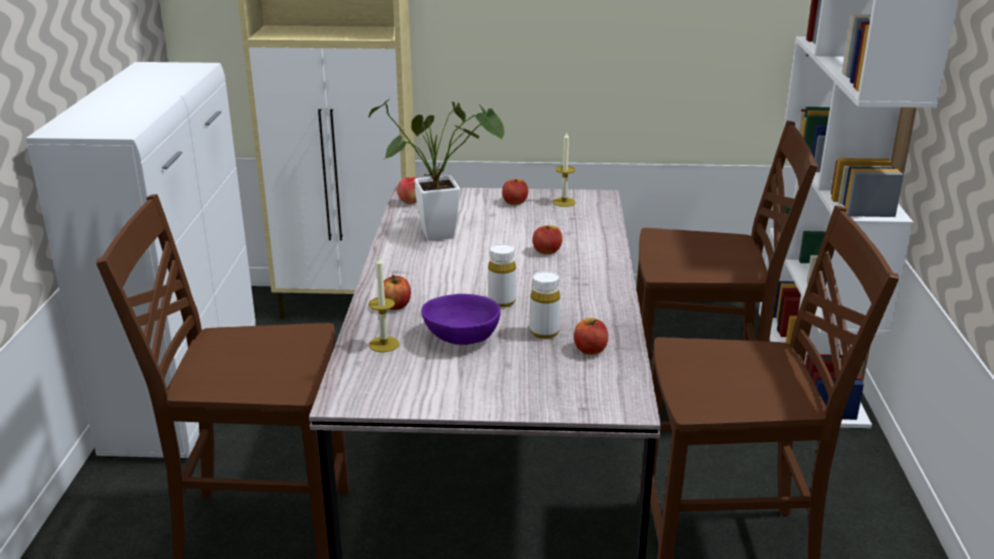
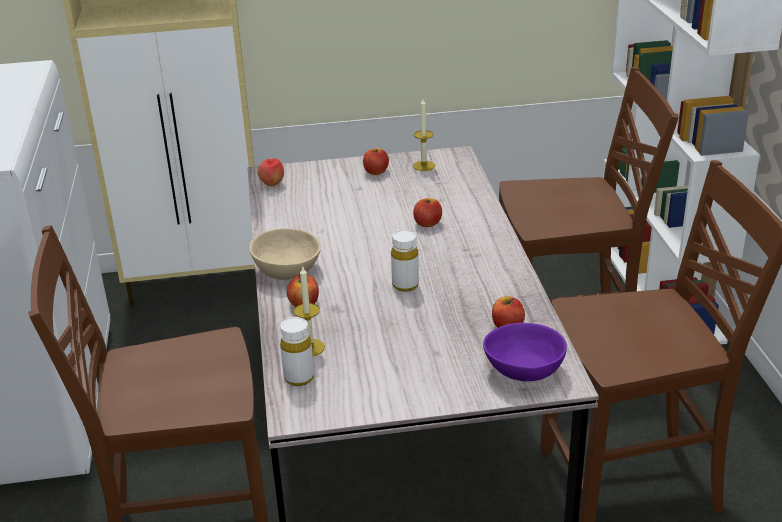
camera: 10 degrees left, 5 degrees up
potted plant [368,99,505,241] -> none
purple bowl [421,294,501,345] -> purple bowl moved to [483,323,567,381]
white bottle [530,271,560,339] -> white bottle moved to [280,317,314,386]
none -> beige bowl [249,228,321,280]

